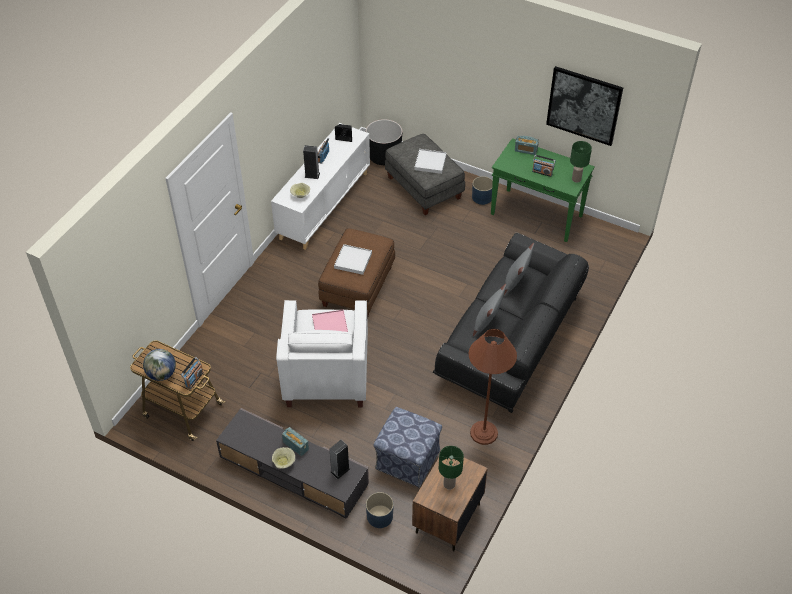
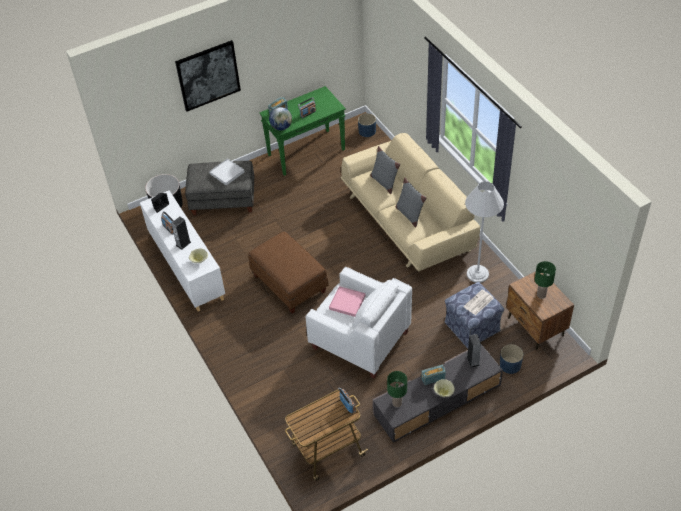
camera: 55 degrees left, 0 degrees up
globe [143,349,176,381] -> globe moved to [269,107,292,131]
white tray [334,244,372,275] -> none
black sofa [433,233,589,413] -> beige sofa [340,133,480,272]
brown floor lamp [469,329,517,445] -> white floor lamp [465,181,504,283]
blue planter [472,176,493,205] -> blue planter moved to [358,113,376,137]
picture [546,66,623,146] -> picture moved to [175,40,241,112]
green table lamp [570,141,592,183] -> green table lamp moved to [387,371,407,407]
none -> newspaper [463,289,494,316]

